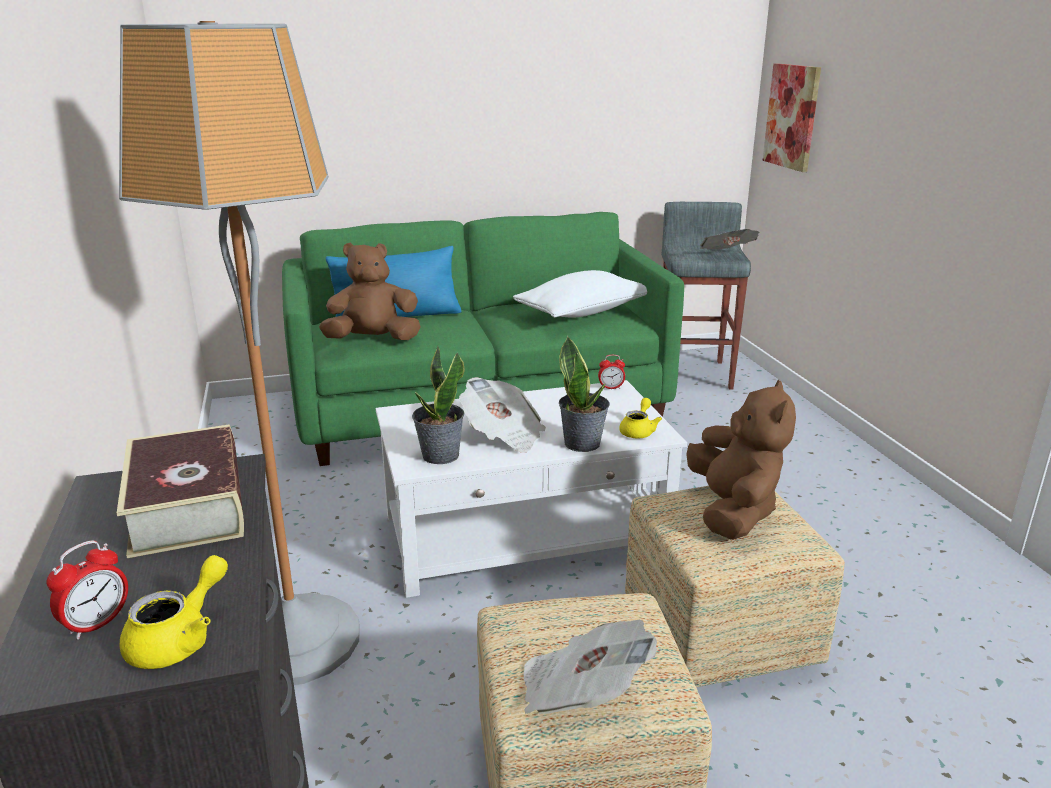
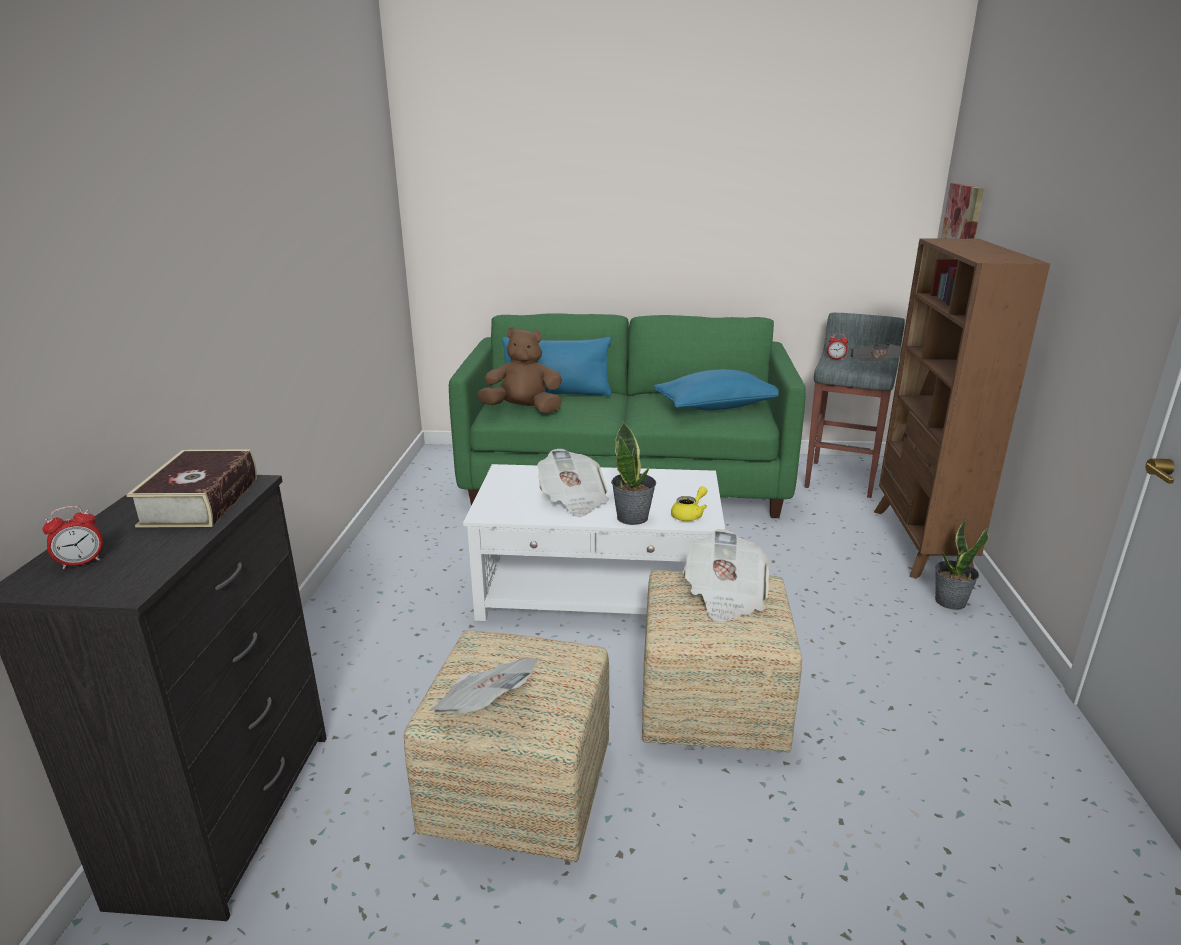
camera: 20 degrees right, 0 degrees up
floor lamp [119,21,359,685] -> none
yellow teapot [120,555,228,669] -> none
potted plant [412,345,465,464] -> potted plant moved to [935,518,989,610]
white pillow [513,270,647,318] -> blue pillow [654,369,779,411]
alarm clock [598,355,625,389] -> alarm clock moved to [827,333,848,360]
brown plush toy [686,380,796,540] -> newspaper [683,529,770,622]
none -> brown bookcase [874,238,1050,579]

